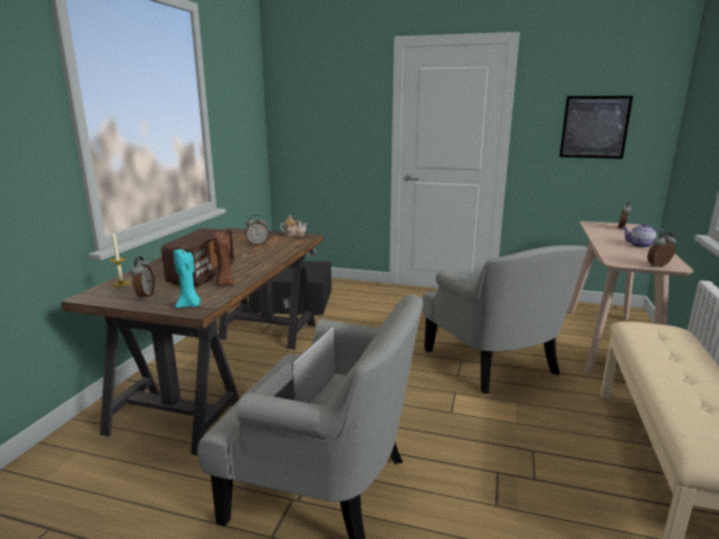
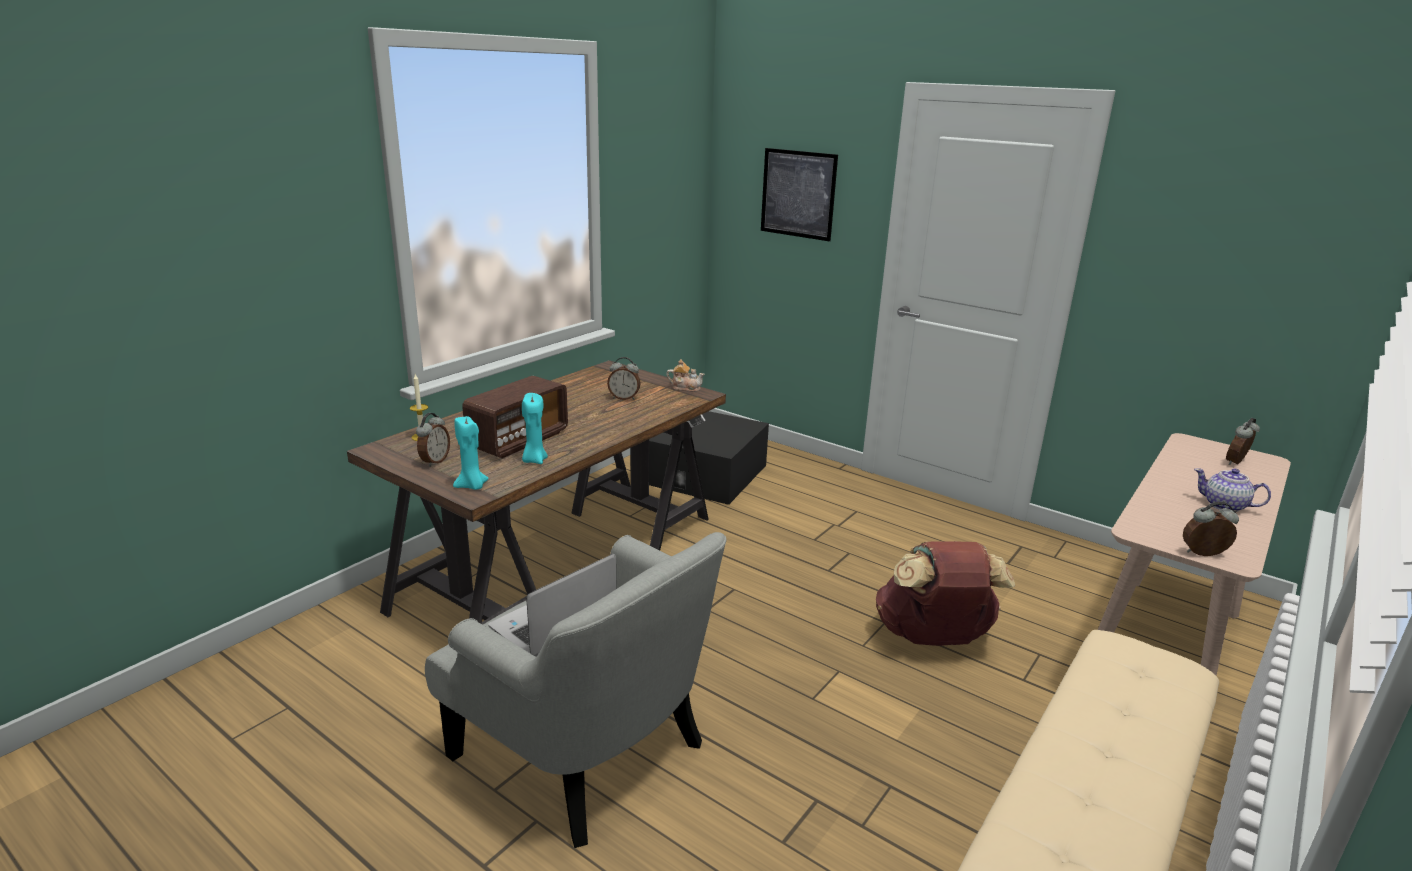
camera: 20 degrees right, 5 degrees up
brown candle [213,232,234,286] -> turquoise candle [522,393,548,464]
grey armchair [422,245,588,394] -> brown backpack [876,541,1015,646]
picture [559,96,633,159] -> picture moved to [761,148,838,241]

